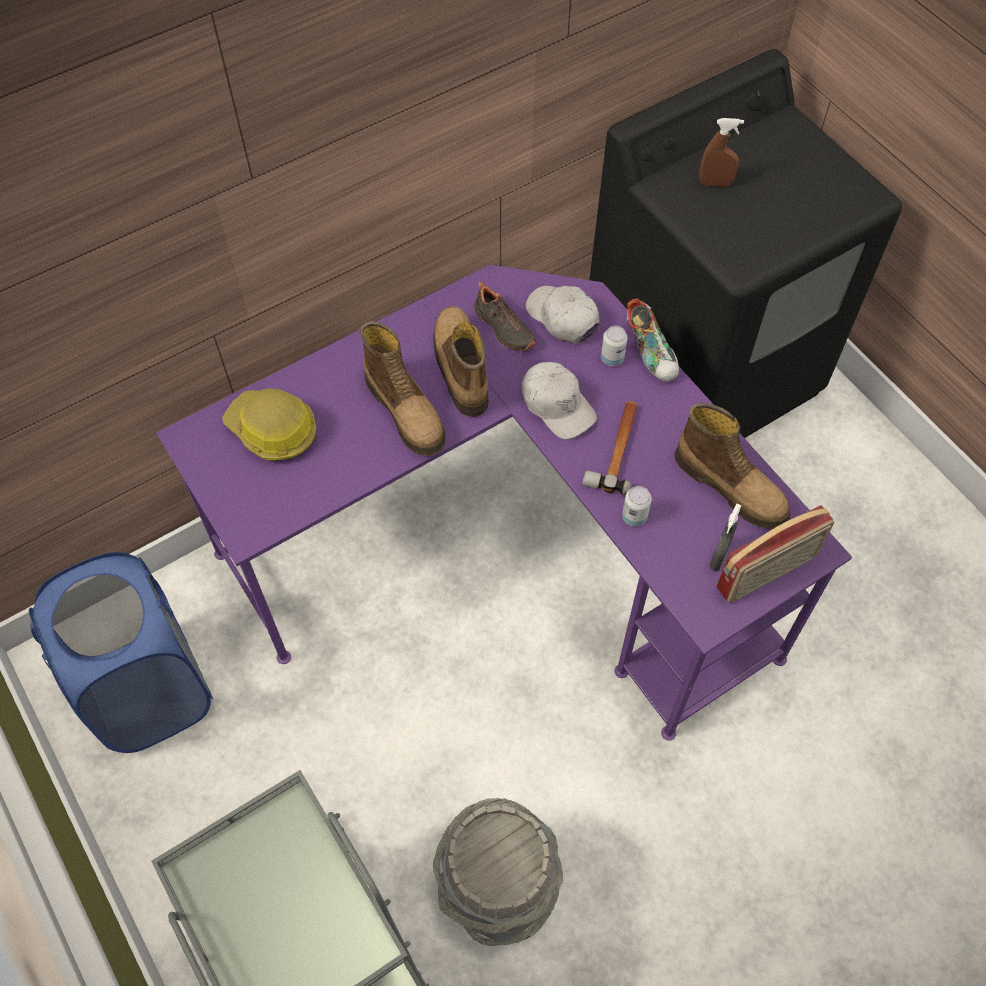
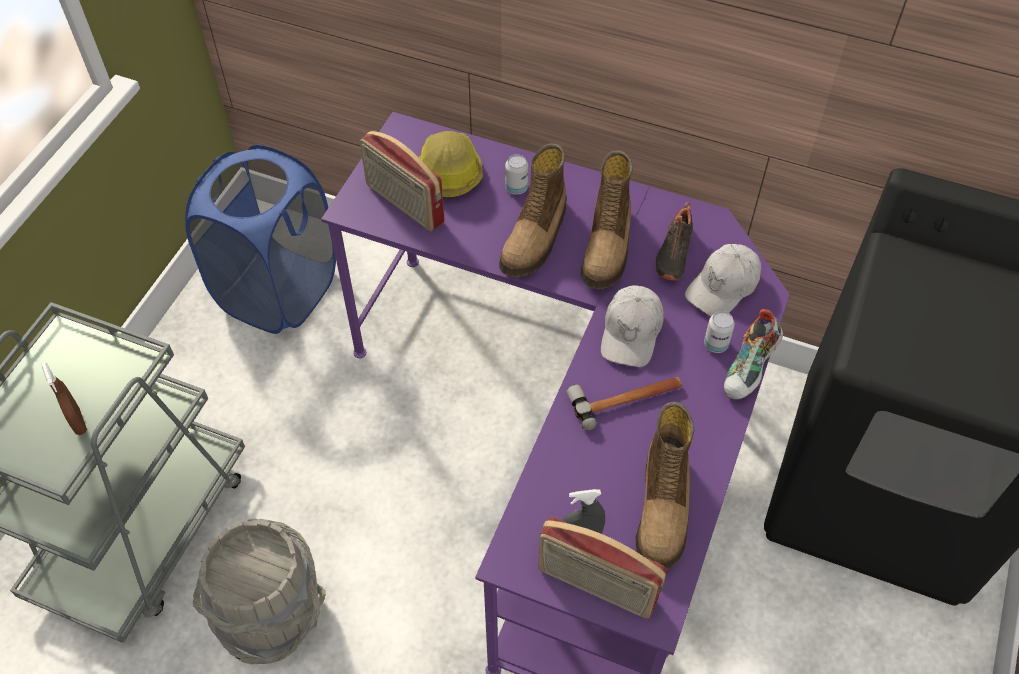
camera: 55 degrees right, 5 degrees down
boot [433,306,489,417] -> boot turned 150 degrees clockwise [581,150,633,289]
white cap [526,286,599,344] -> white cap turned 150 degrees counterclockwise [685,244,761,316]
can [622,486,652,527] -> can moved to [505,154,528,195]
brown spray bottle [699,118,744,187] -> brown spray bottle moved to [42,362,87,435]
none -> radio [360,130,445,232]

